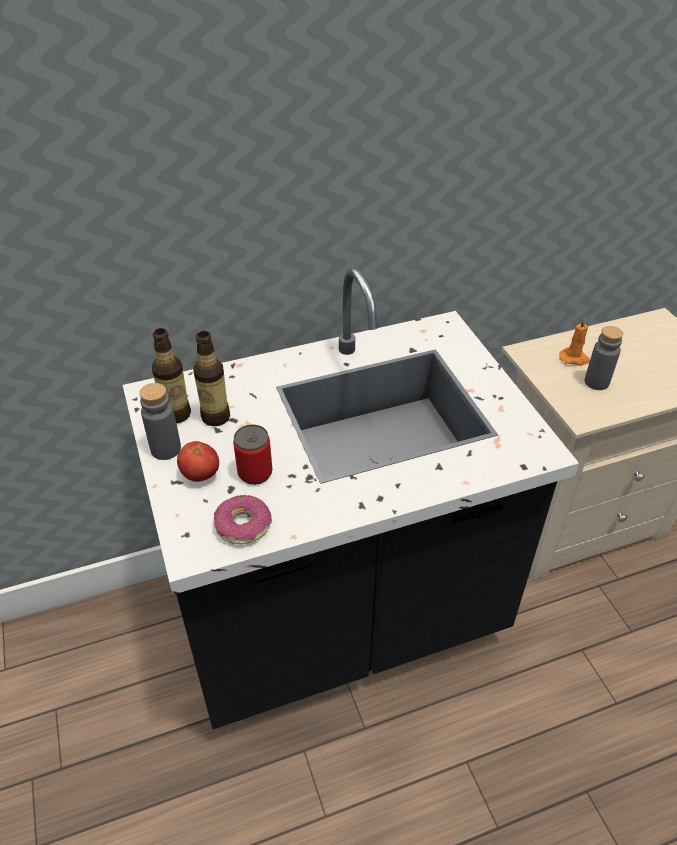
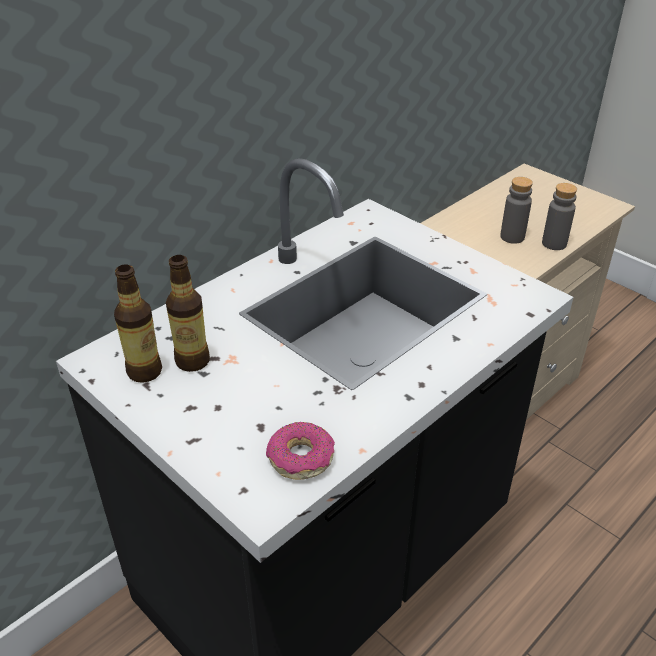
camera: 25 degrees left, 5 degrees down
grey bottle [139,383,181,460] -> grey bottle moved to [542,183,577,250]
tomato [177,441,219,482] -> none
can [233,425,272,485] -> none
orange candle [559,318,590,366] -> none

